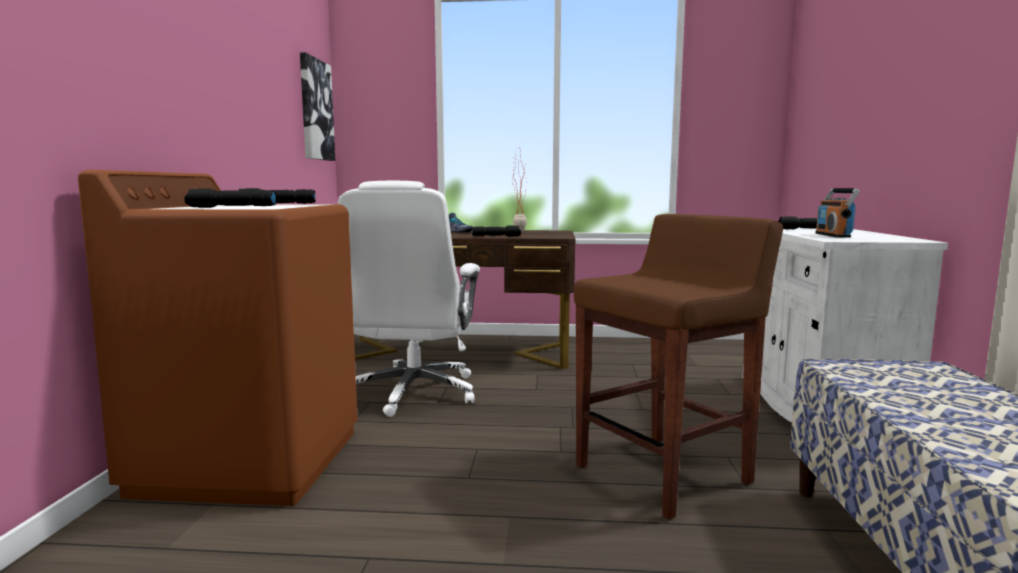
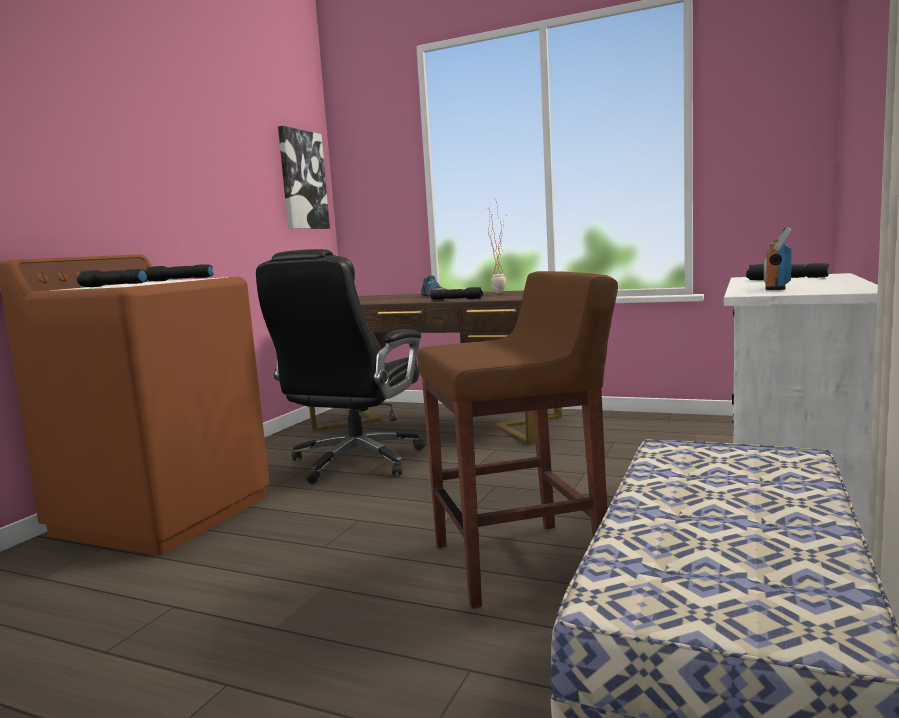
camera: 20 degrees right, 0 degrees up
white office chair [338,180,480,417] -> black office chair [256,249,426,484]

